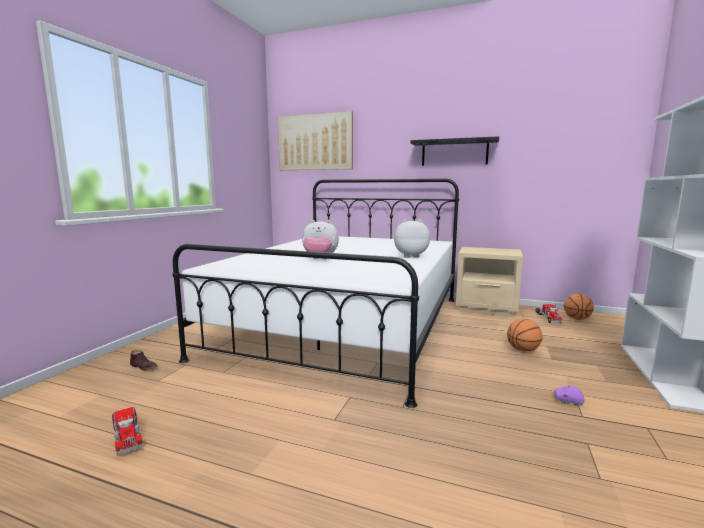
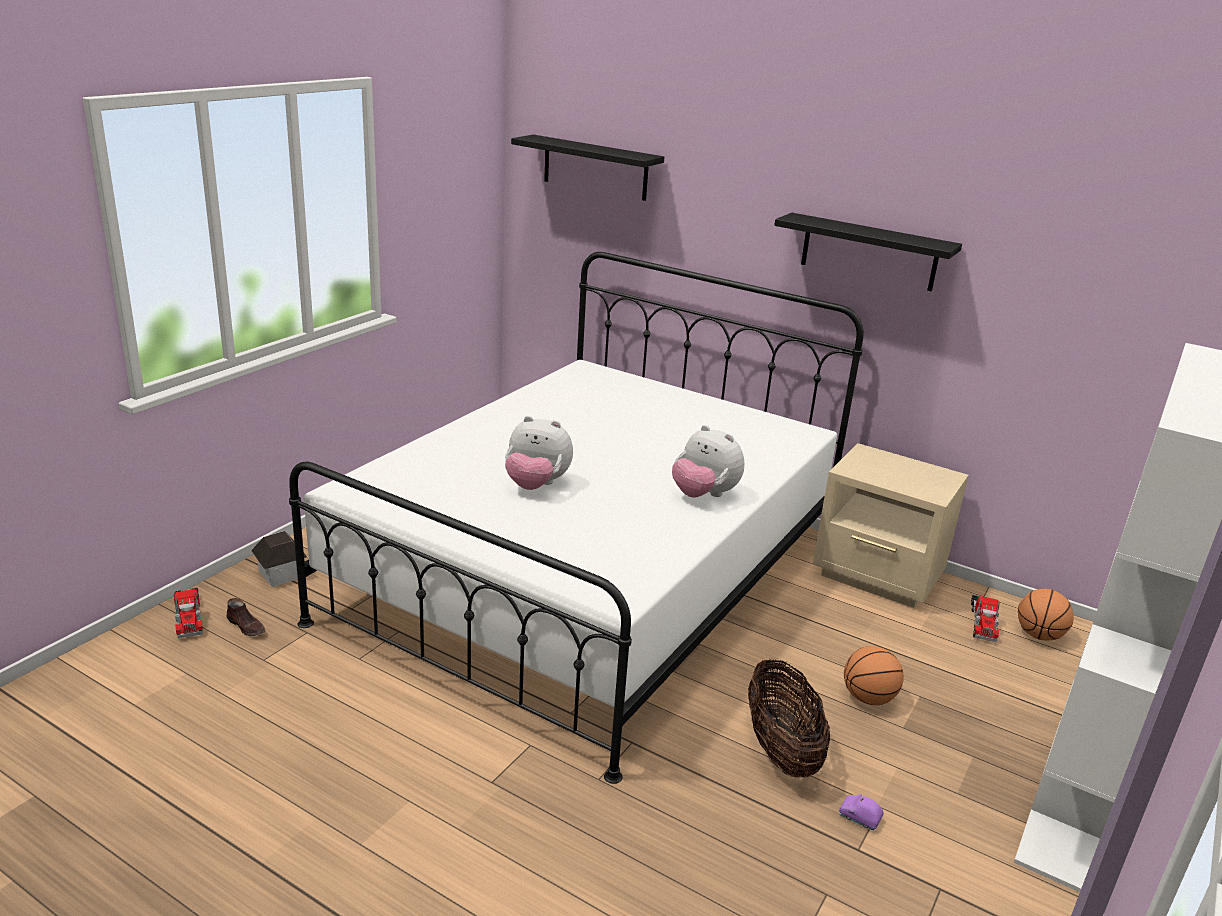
camera: 10 degrees right, 15 degrees up
toy truck [112,407,142,455] -> toy truck moved to [174,587,203,638]
picture [278,111,353,170] -> black shelf [511,135,664,201]
plush toy [394,219,430,258] -> plush toy turned 150 degrees counterclockwise [672,425,745,498]
none -> toy house [251,531,307,587]
none -> basket [748,659,830,777]

